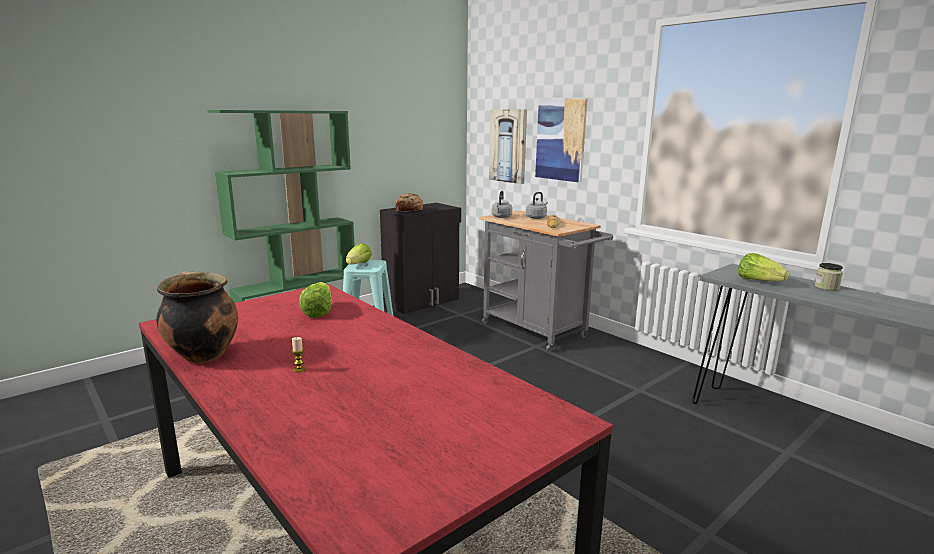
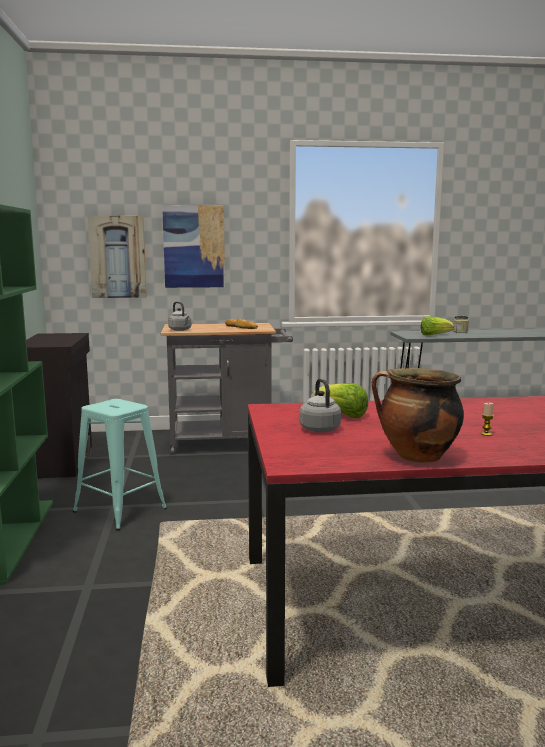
camera: 55 degrees left, 5 degrees down
lettuce [346,243,372,264] -> none
bread [395,193,423,212] -> none
grey kettle [526,192,548,219] -> grey kettle moved to [300,378,341,432]

